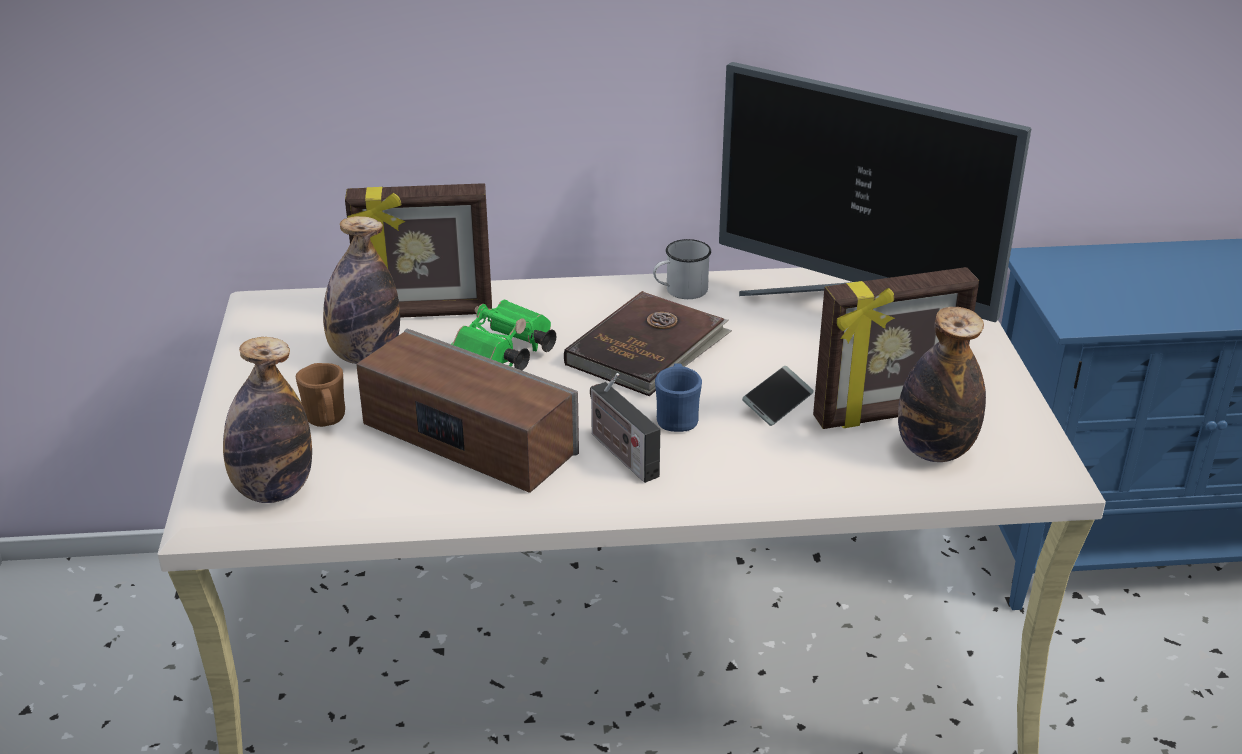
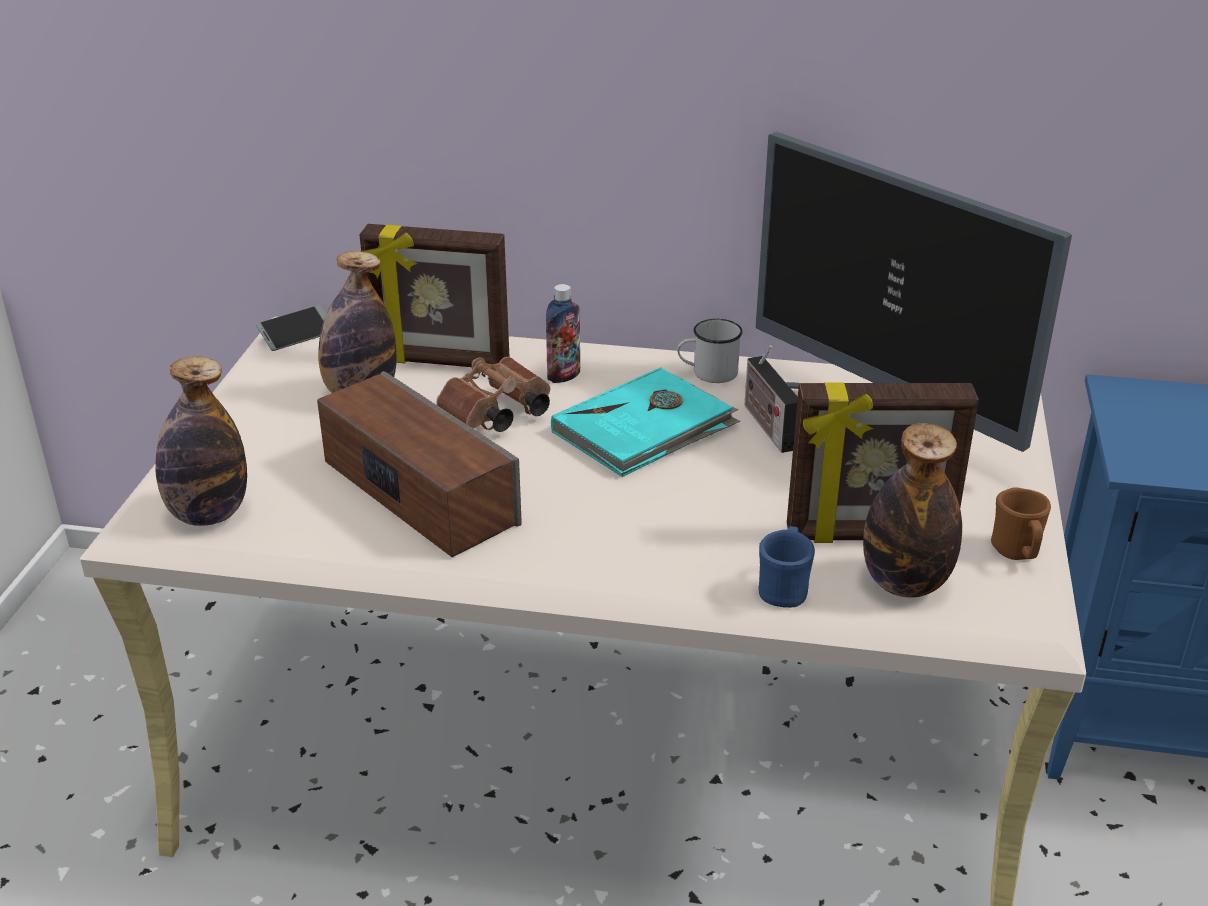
camera: 15 degrees right, 0 degrees up
brown mug [296,363,345,427] -> brown mug moved to [991,487,1051,560]
green binoculars [451,300,557,370] -> brown binoculars [436,357,550,432]
brown book [564,291,732,396] -> turquoise book [551,367,740,477]
radio [590,373,660,483] -> radio moved to [744,345,798,453]
blue mug [655,363,702,432] -> blue mug moved to [758,526,815,608]
phone [742,366,814,426] -> phone moved to [256,305,326,351]
none -> bottle [546,284,580,383]

